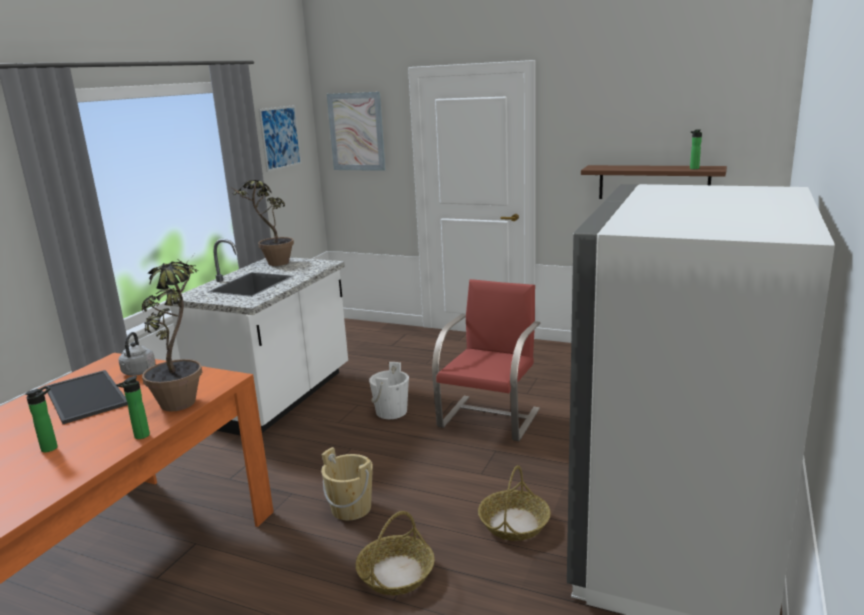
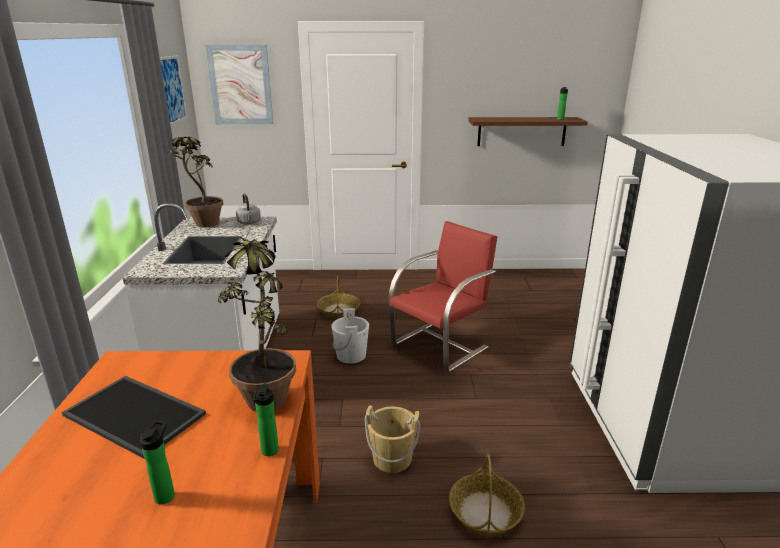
camera: 25 degrees left, 5 degrees up
grey kettle [118,332,156,376] -> grey kettle moved to [236,193,261,224]
red chair [432,279,541,441] -> red chair turned 45 degrees clockwise [389,221,498,372]
basket [478,465,551,541] -> basket moved to [317,275,360,319]

